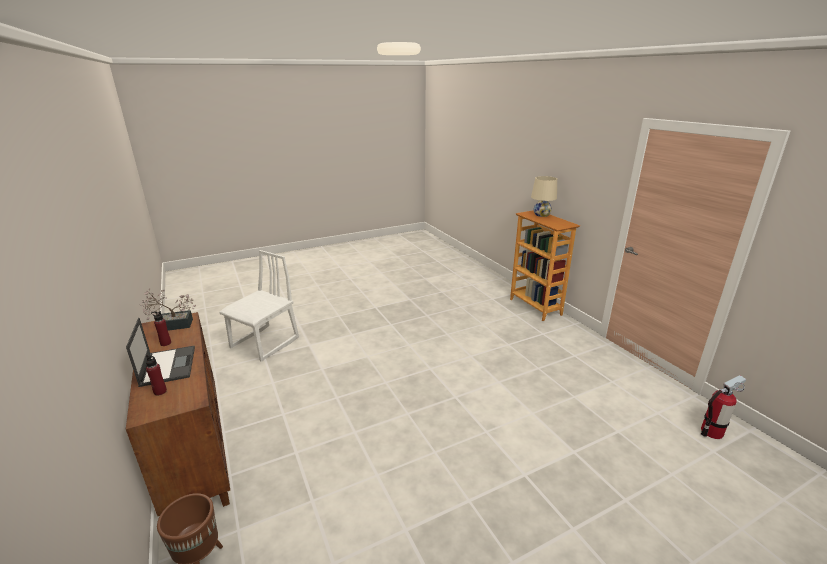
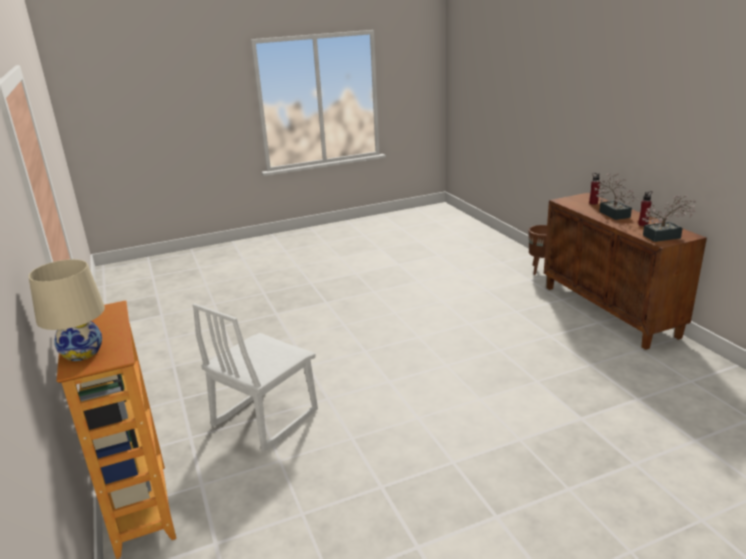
camera: 175 degrees left, 0 degrees up
laptop [126,318,195,387] -> potted plant [594,173,639,220]
white chair [219,250,299,362] -> white chair moved to [193,303,318,451]
fire extinguisher [701,375,746,439] -> none

